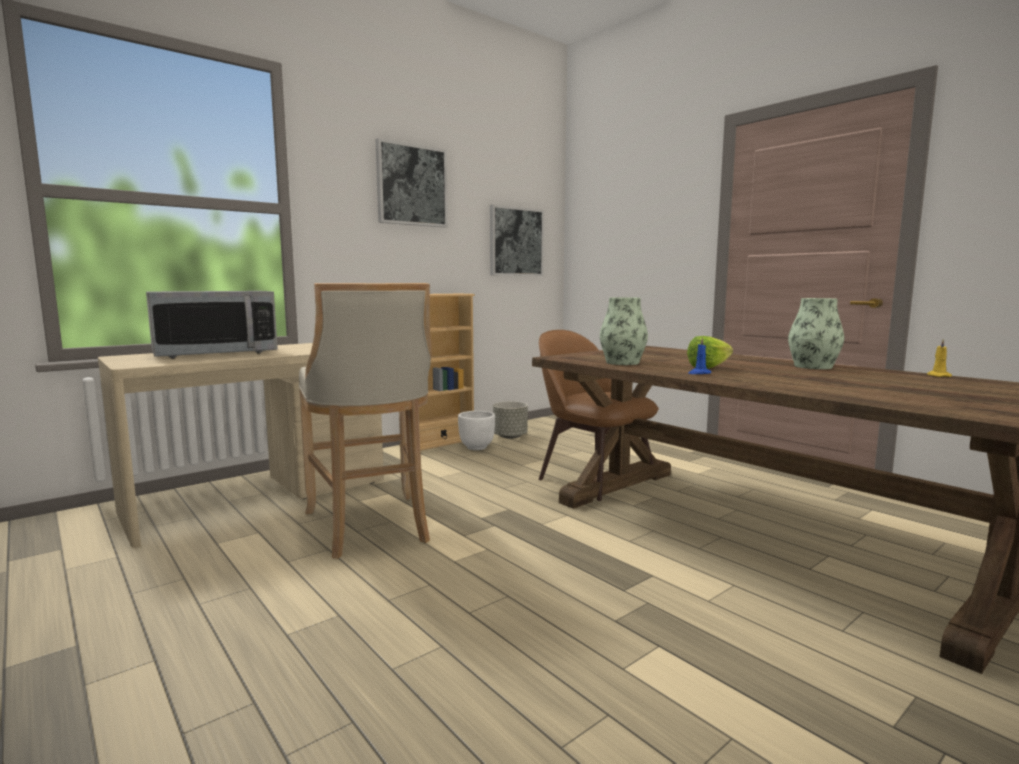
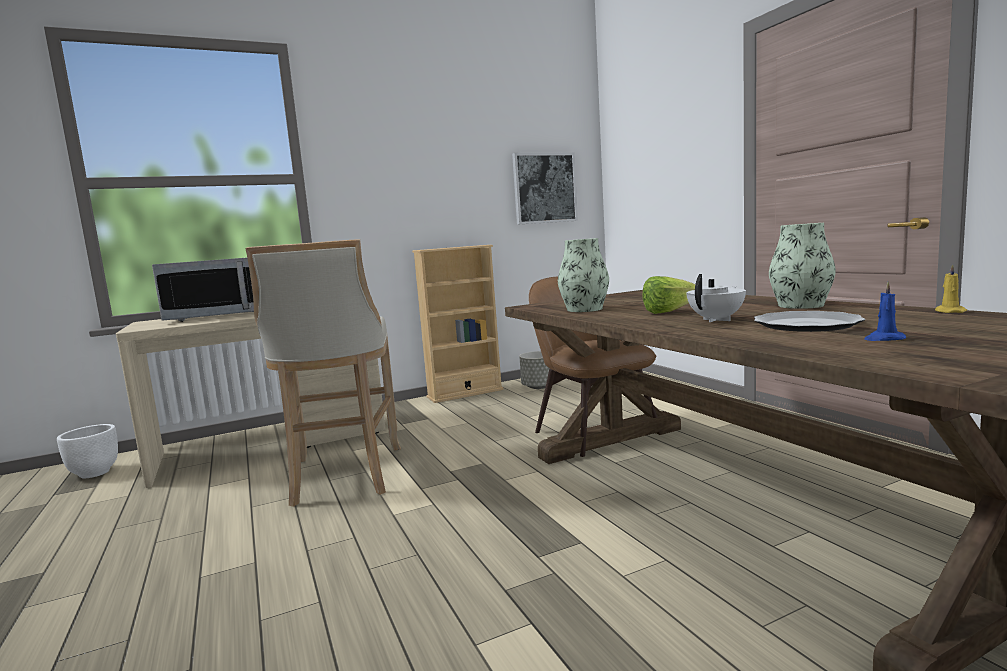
camera: 15 degrees right, 0 degrees up
picture [375,138,448,227] -> none
white planter [458,411,495,450] -> white planter moved to [57,424,118,478]
blue candle [689,337,711,374] -> blue candle moved to [864,281,906,341]
none -> white teapot [686,274,746,322]
none -> plate [754,311,865,332]

